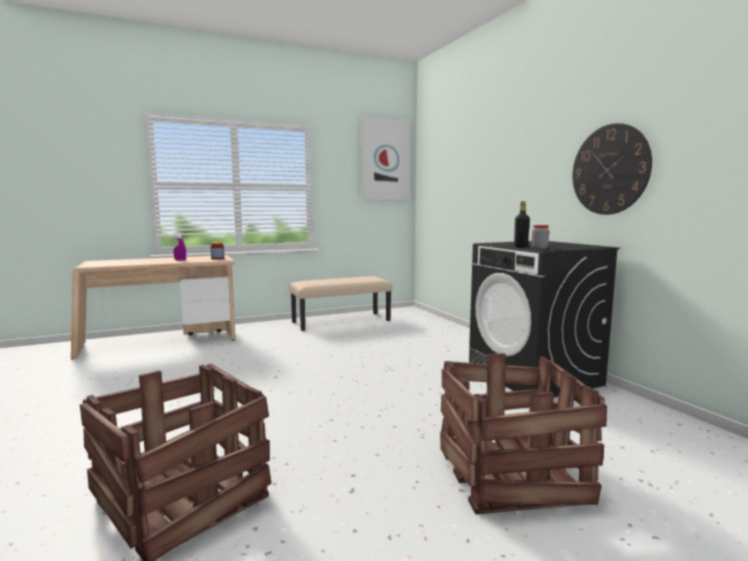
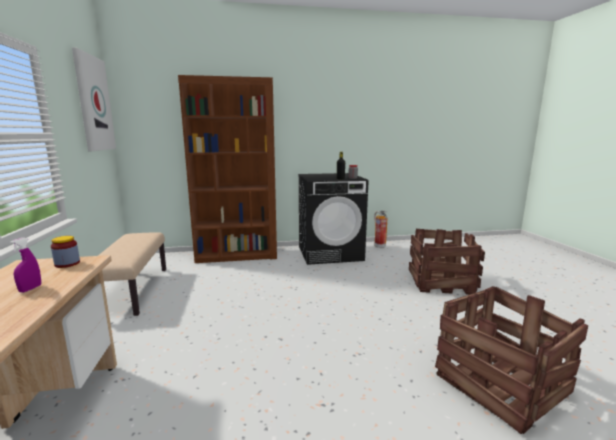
camera: 75 degrees left, 5 degrees up
wall clock [572,123,652,215] -> none
none -> brown bookcase [178,75,277,263]
none -> fire extinguisher [374,210,388,249]

